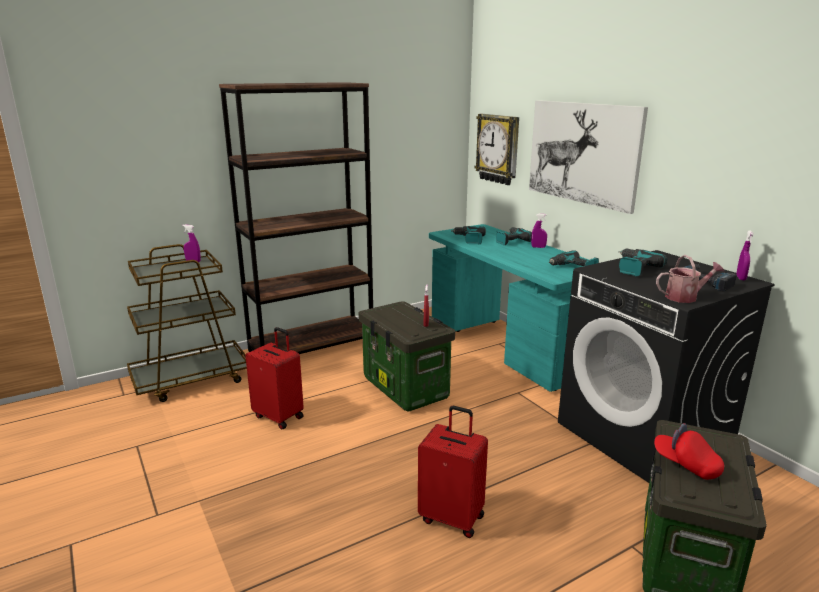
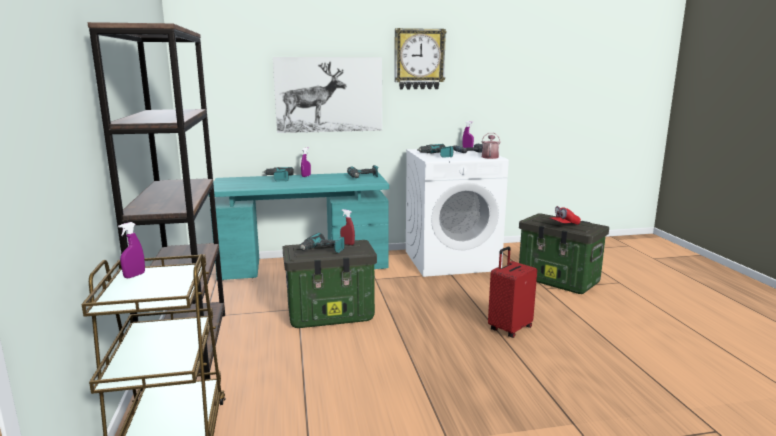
camera: 70 degrees left, 5 degrees down
red suitcase [245,327,304,429] -> none
power drill [451,226,486,244] -> power drill moved to [300,233,345,253]
wall clock [475,114,519,185] -> wall clock moved to [394,28,446,89]
black washing machine [558,250,775,483] -> white washing machine [406,149,509,277]

